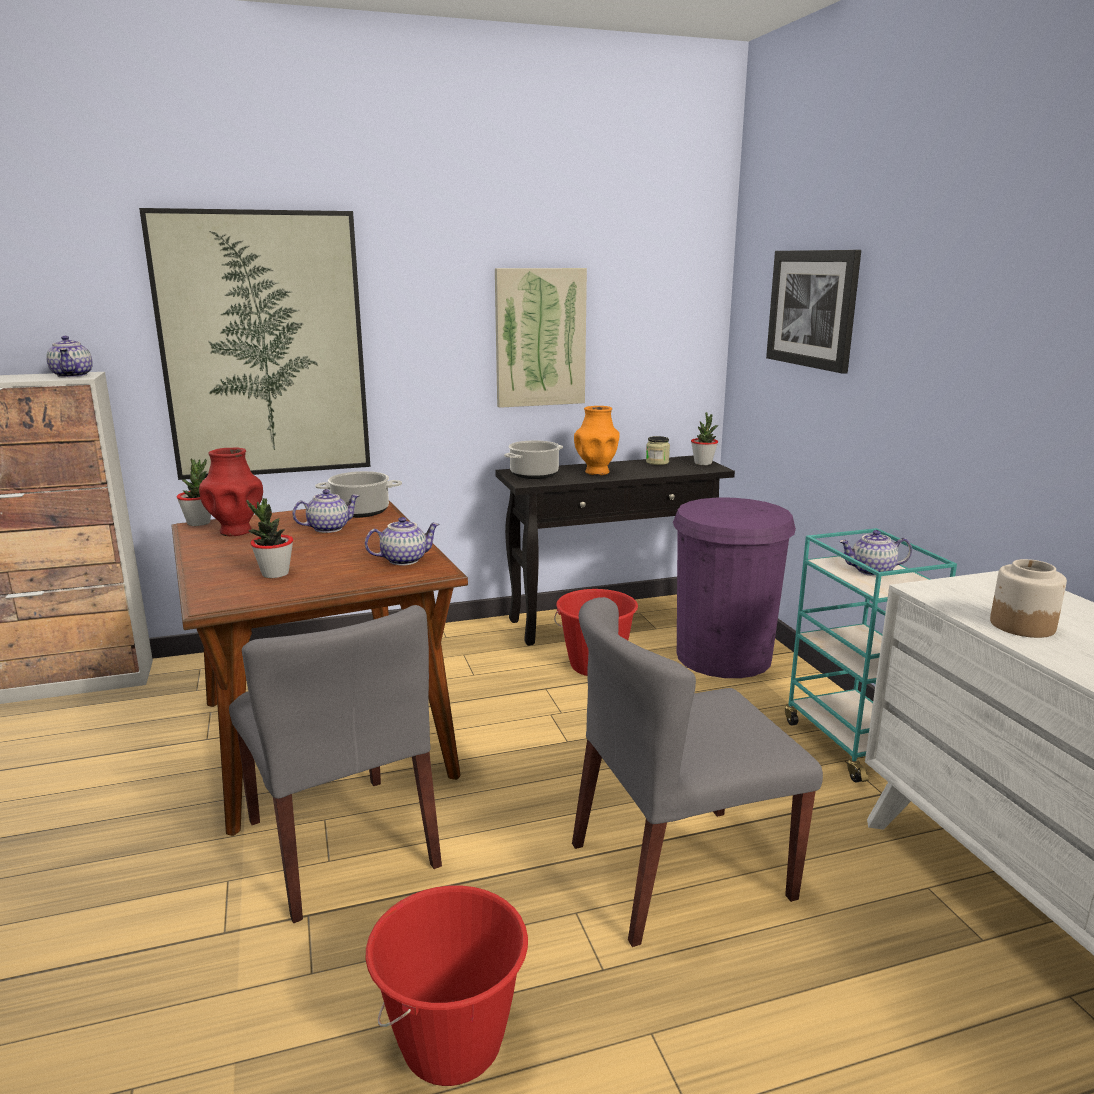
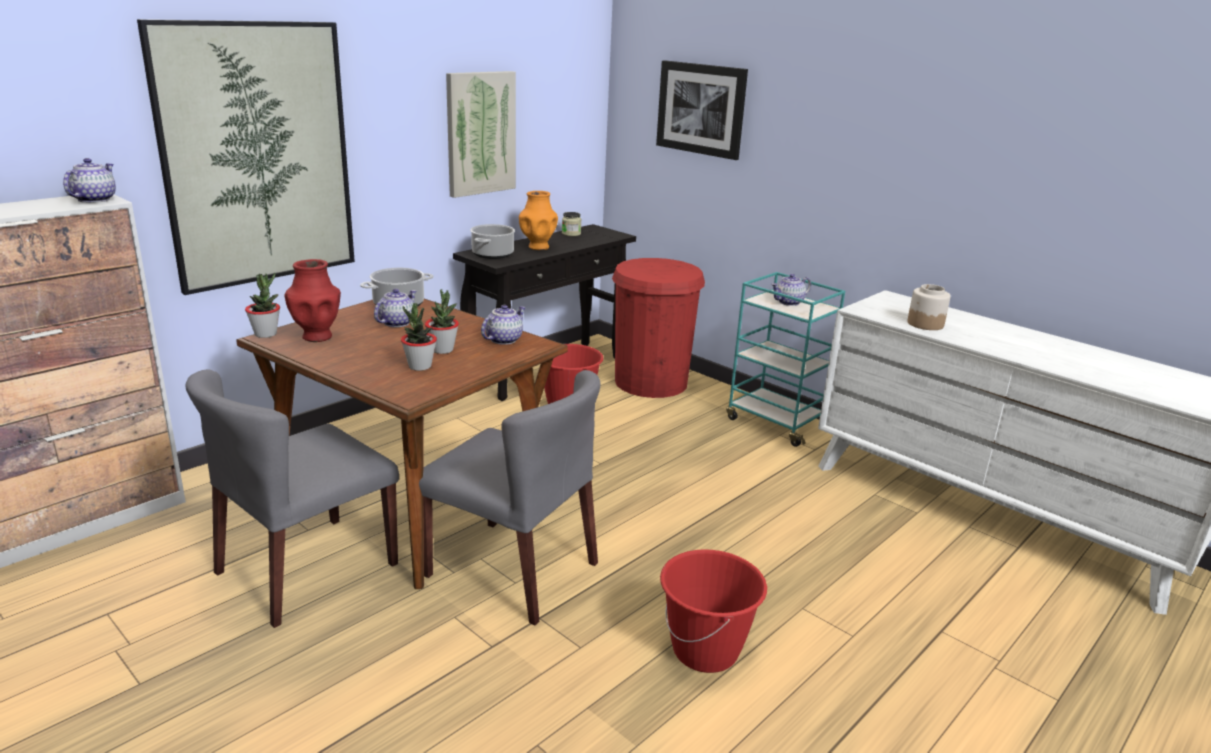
camera: 30 degrees left, 5 degrees up
teapot [46,336,93,378] -> teapot turned 120 degrees counterclockwise [63,158,116,203]
grey chair [572,597,823,947] -> grey chair moved to [186,369,399,628]
purple trash can [673,498,796,678] -> red trash can [612,258,705,398]
potted plant [691,412,718,465] -> potted plant moved to [425,289,459,354]

